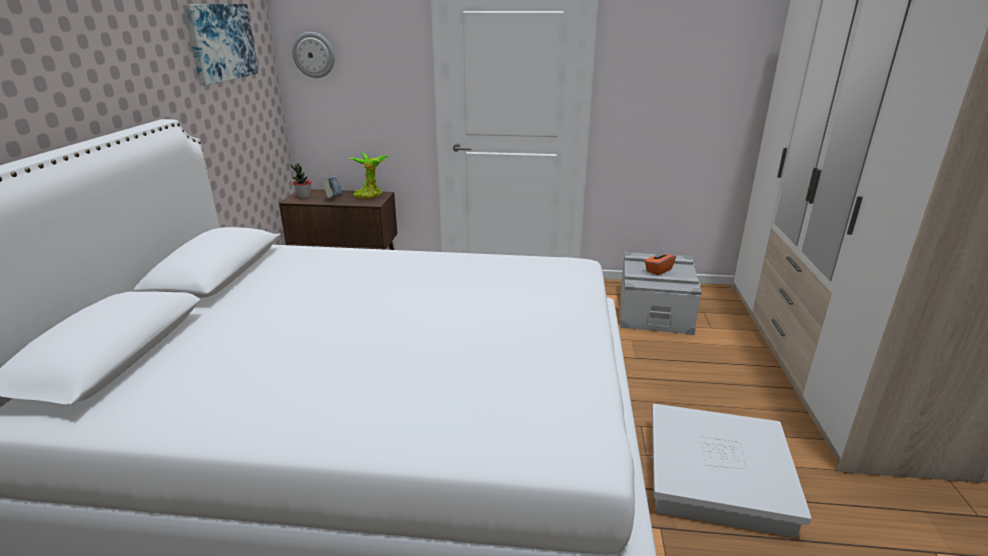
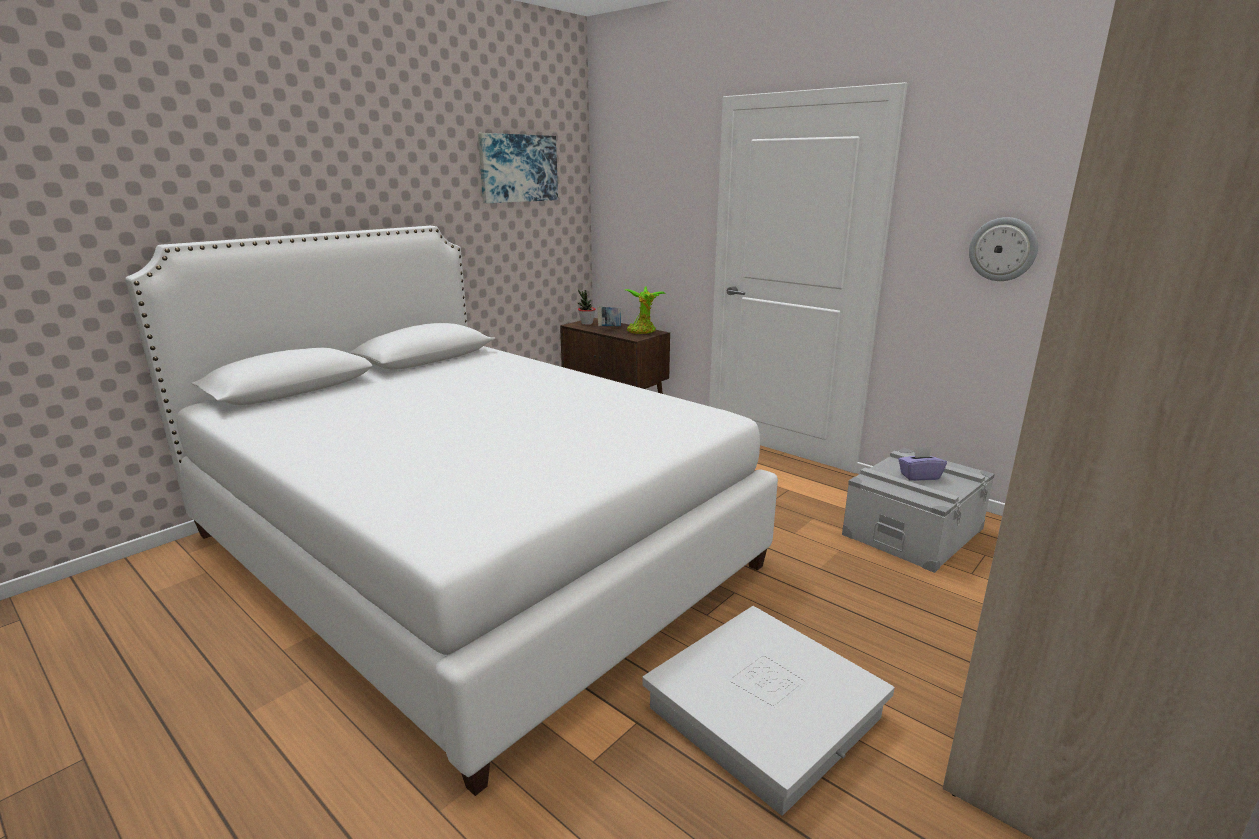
camera: 35 degrees right, 5 degrees down
wall clock [292,32,335,78] -> wall clock moved to [969,217,1038,281]
orange tissue box [645,248,676,275] -> purple tissue box [898,447,947,481]

